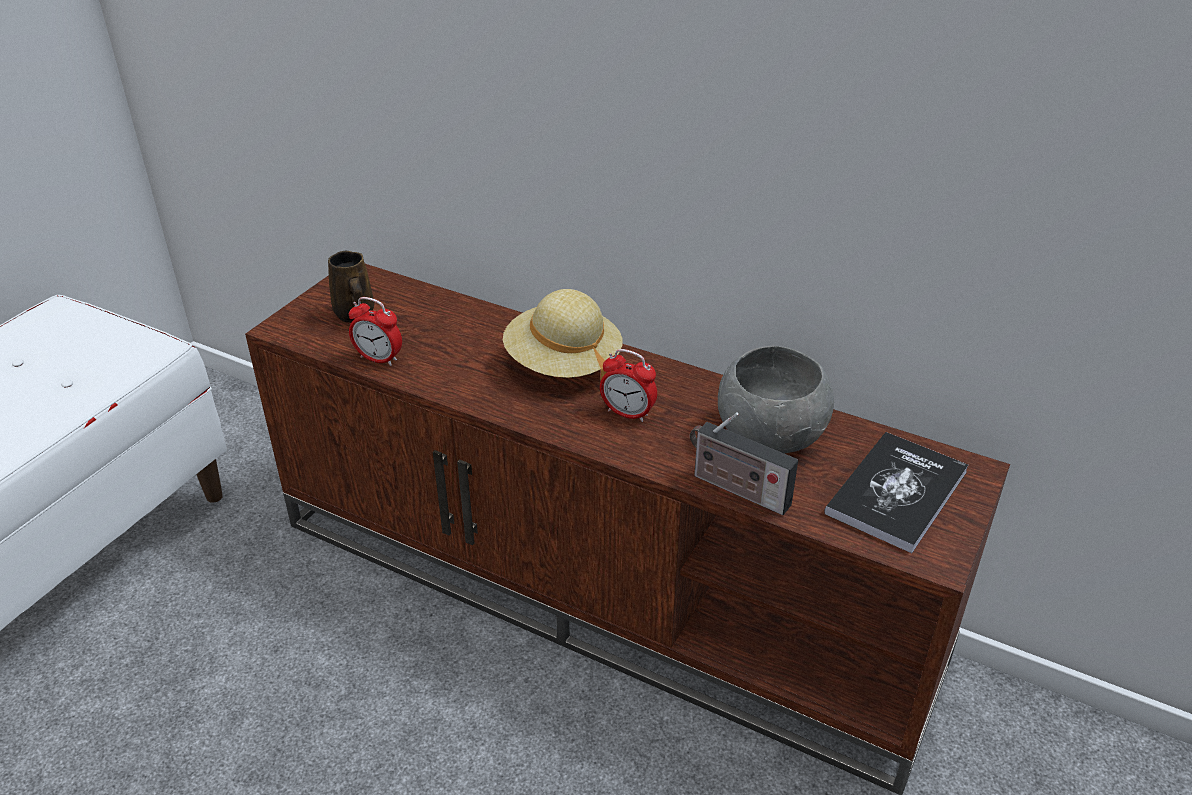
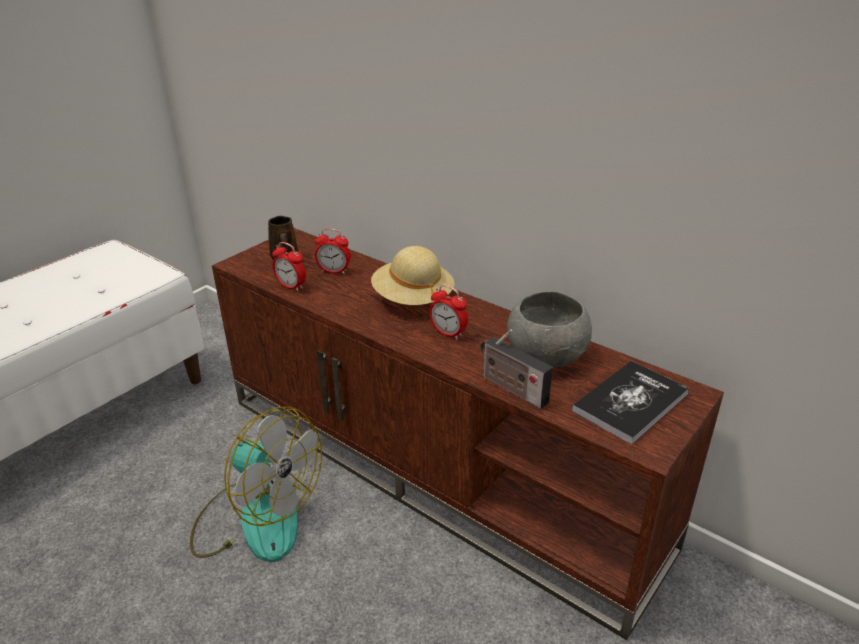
camera: 10 degrees right, 5 degrees down
none -> fan [190,407,322,562]
none -> alarm clock [315,229,351,274]

